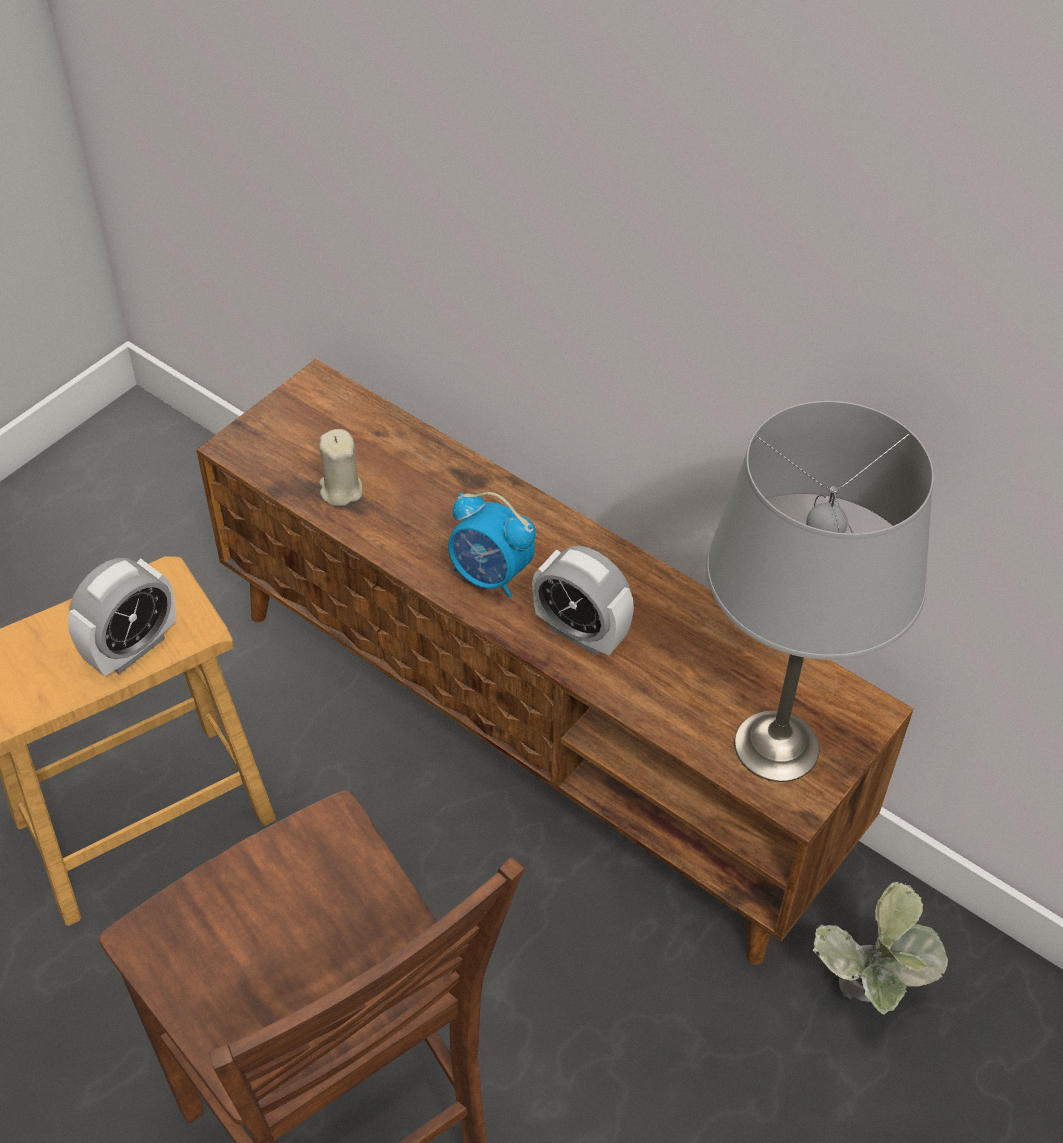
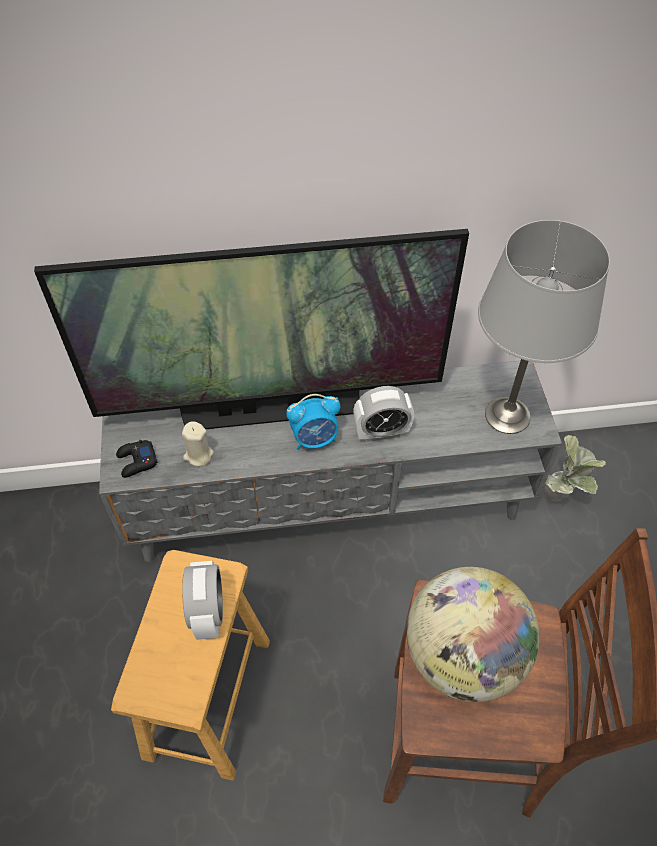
camera: 45 degrees left, 5 degrees up
brown tv stand [196,359,913,965] -> grey tv stand [99,361,562,562]
none -> television [34,229,469,429]
none -> black game controller [116,440,158,478]
none -> globe [406,567,540,702]

